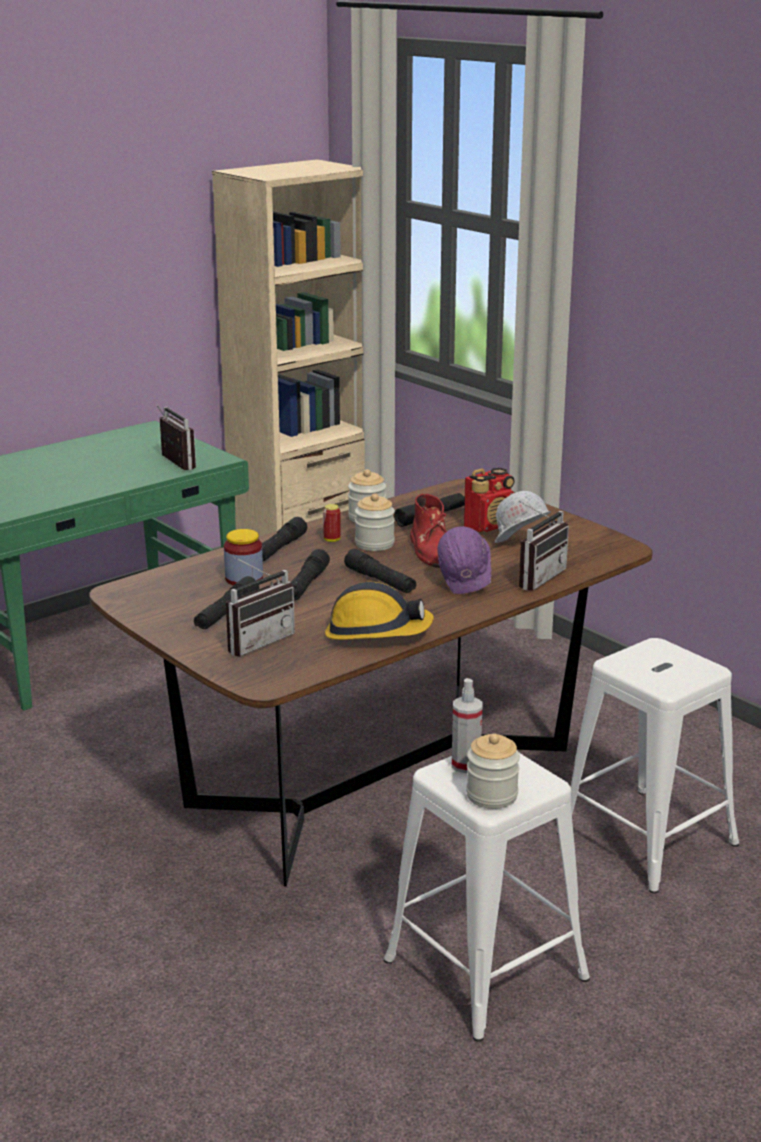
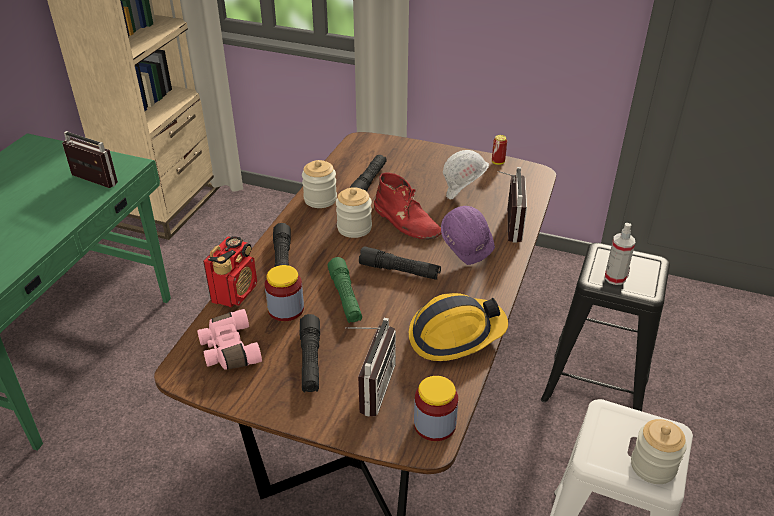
camera: 30 degrees left, 15 degrees up
black flashlight [291,549,330,600] -> green flashlight [328,257,362,323]
can [323,504,341,542] -> can moved to [492,135,507,165]
spray bottle [452,678,483,773] -> spray bottle moved to [605,223,635,285]
radio [464,468,515,532] -> radio moved to [203,236,257,307]
white stool [557,638,739,894] -> black stool [541,243,670,411]
none -> pink binoculars [197,309,262,370]
none -> jar [414,376,458,441]

